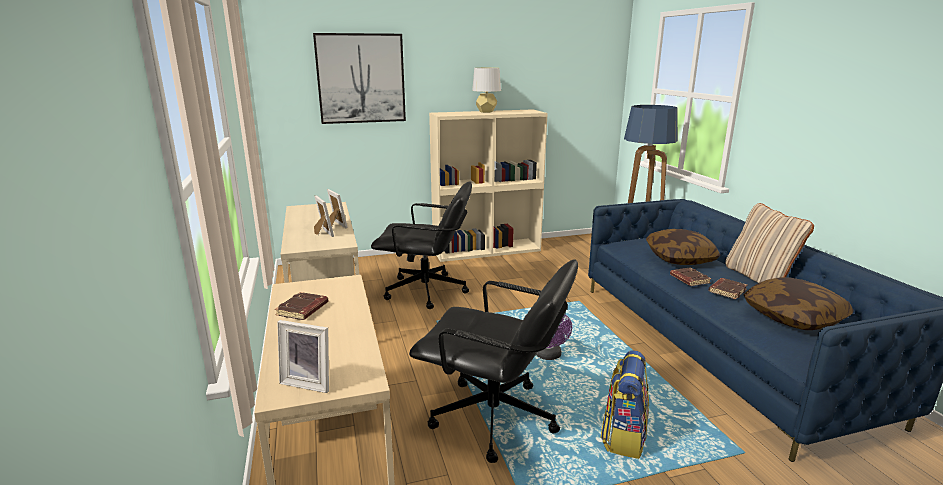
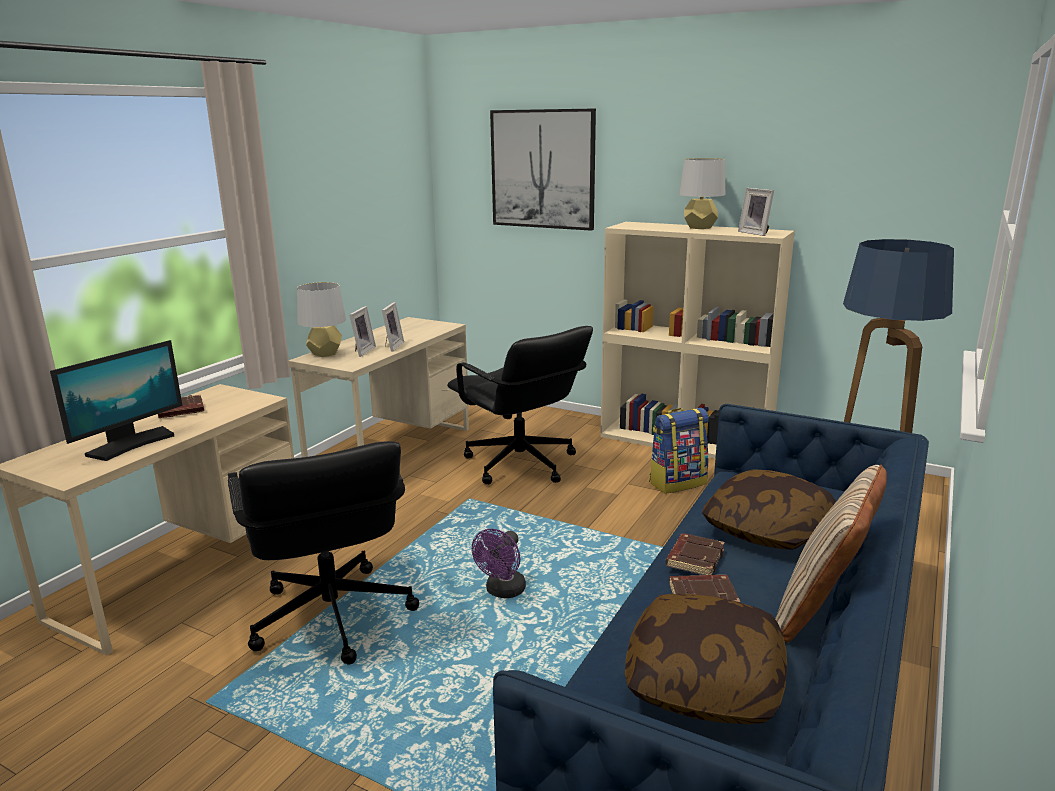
camera: 45 degrees right, 0 degrees up
picture frame [277,320,329,393] -> picture frame moved to [738,188,774,236]
backpack [601,350,649,459] -> backpack moved to [649,408,709,494]
none -> monitor [50,340,183,461]
none -> grey table lamp [297,282,346,357]

